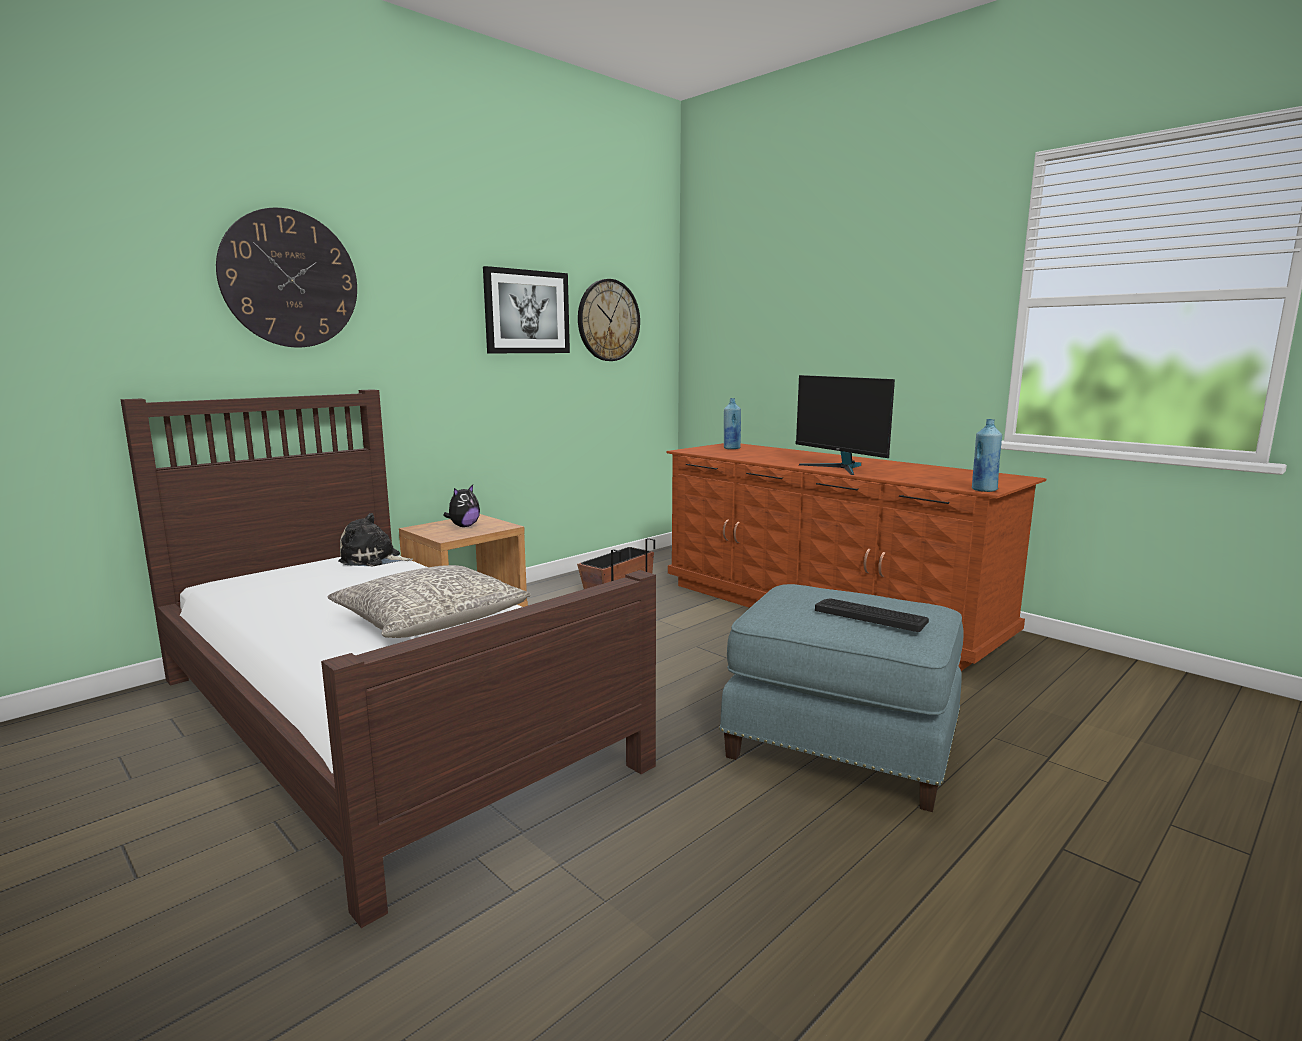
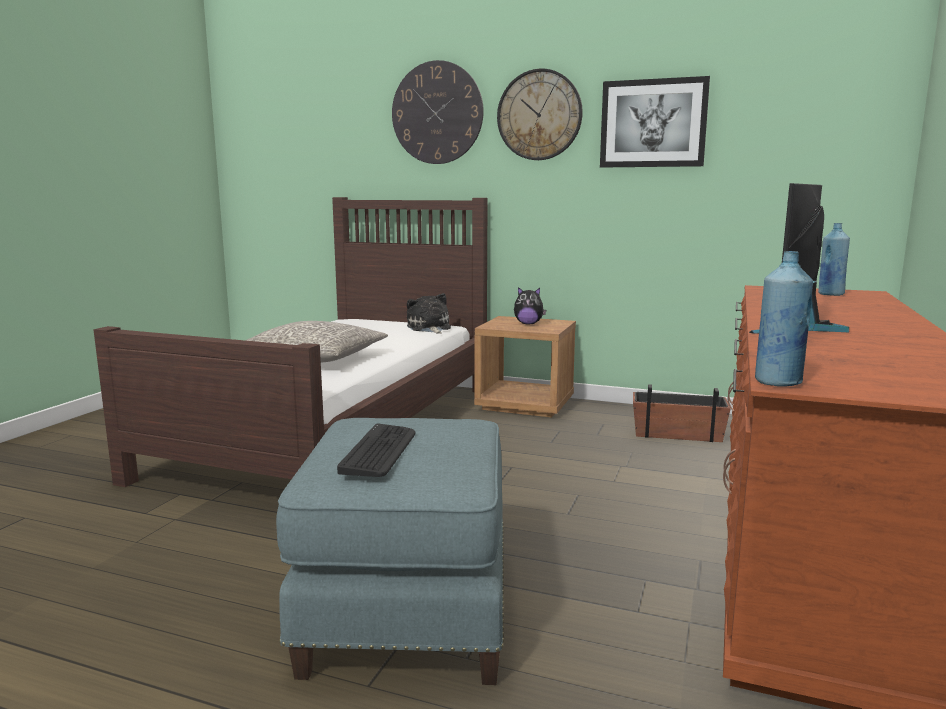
camera: 65 degrees right, 0 degrees up
wall clock [578,279,640,361] -> wall clock moved to [497,69,583,160]

